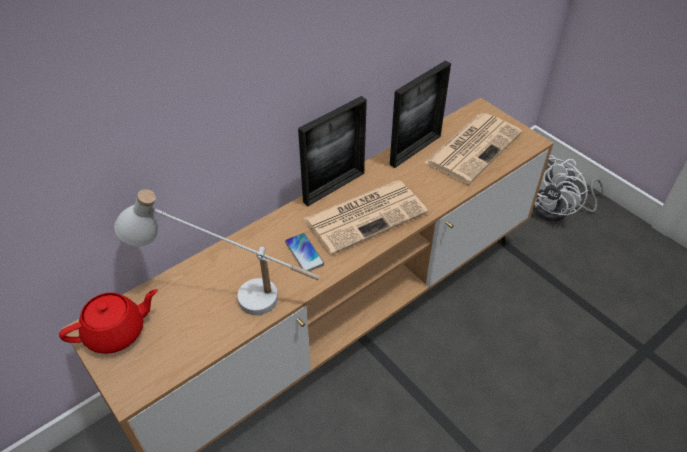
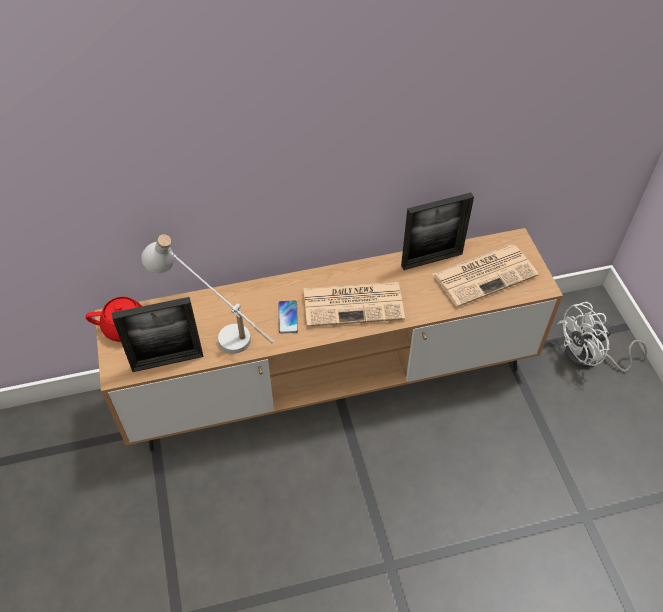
camera: 25 degrees right, 5 degrees up
picture frame [298,96,367,206] -> picture frame moved to [112,297,203,372]

